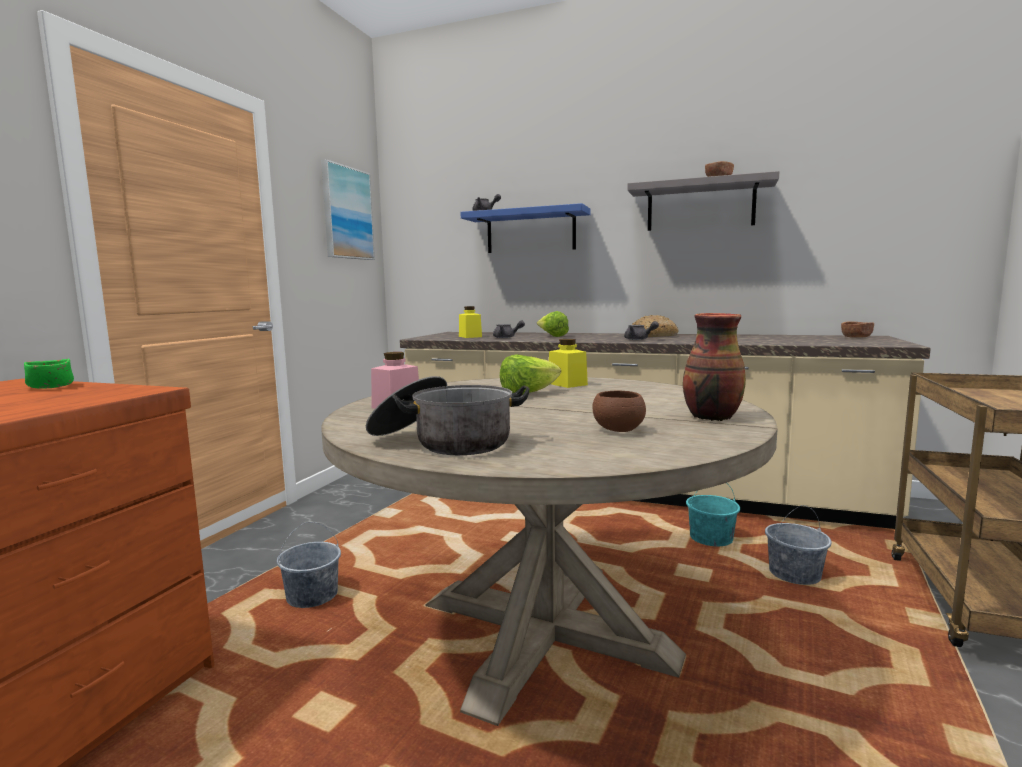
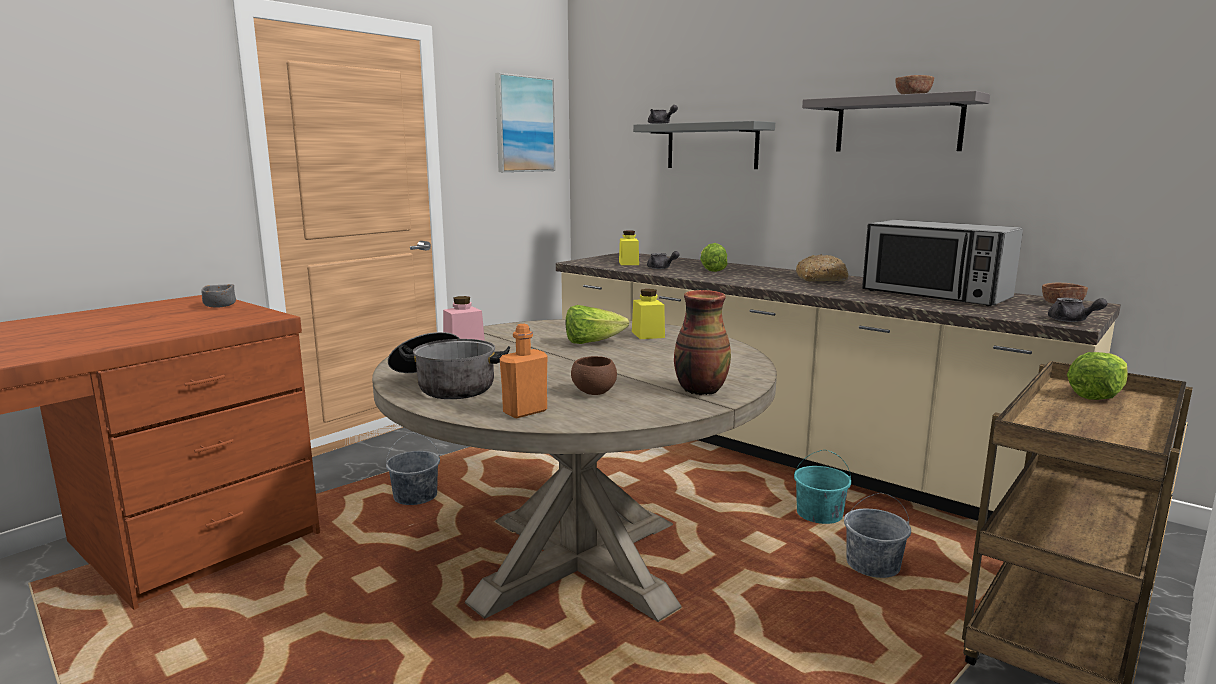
camera: 20 degrees right, 5 degrees up
green bowl [24,358,74,388] -> grey bowl [201,284,236,308]
blue shelf [461,203,591,253] -> grey shelf [633,121,775,169]
grey teapot [624,321,659,340] -> grey teapot moved to [1048,298,1108,322]
none -> orange bottle [500,324,547,418]
none -> microwave [862,220,1023,306]
none -> lettuce [1067,352,1127,400]

